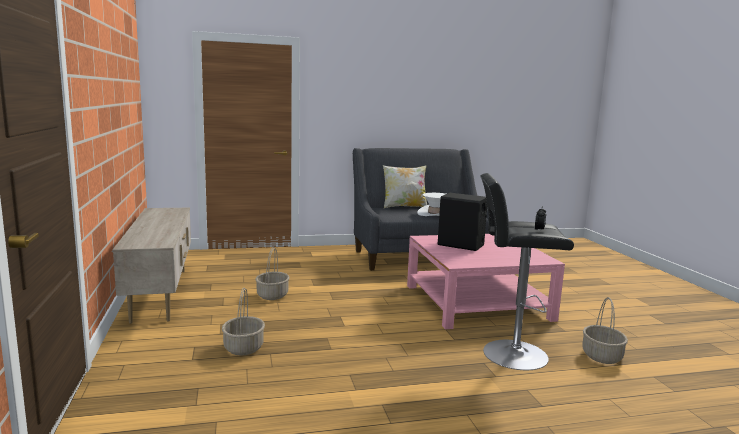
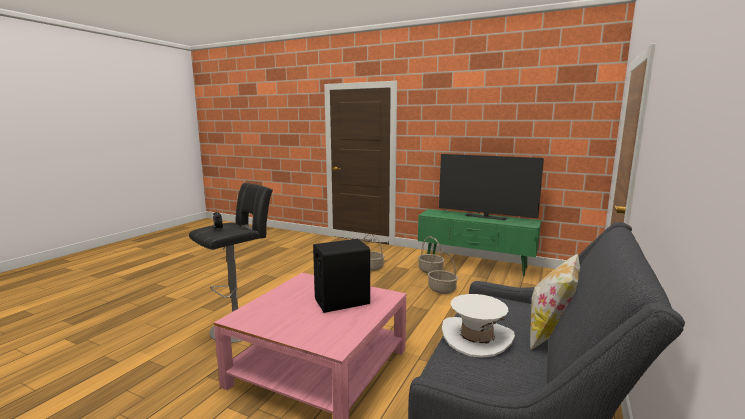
camera: 130 degrees right, 0 degrees up
beige tv stand [112,208,191,324] -> green tv stand [418,209,541,276]
basket [582,297,628,364] -> basket moved to [418,237,444,274]
none -> television [439,154,544,220]

